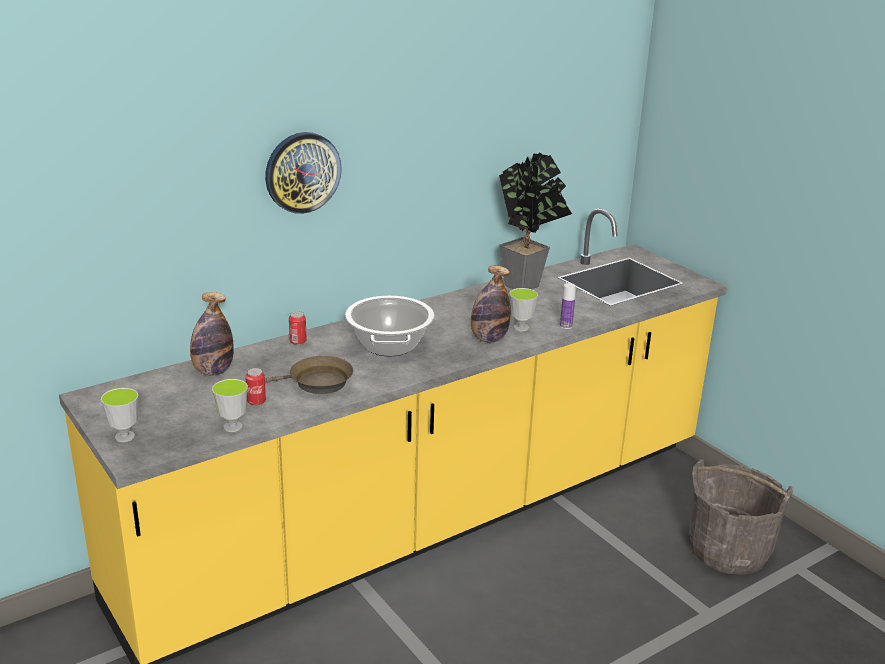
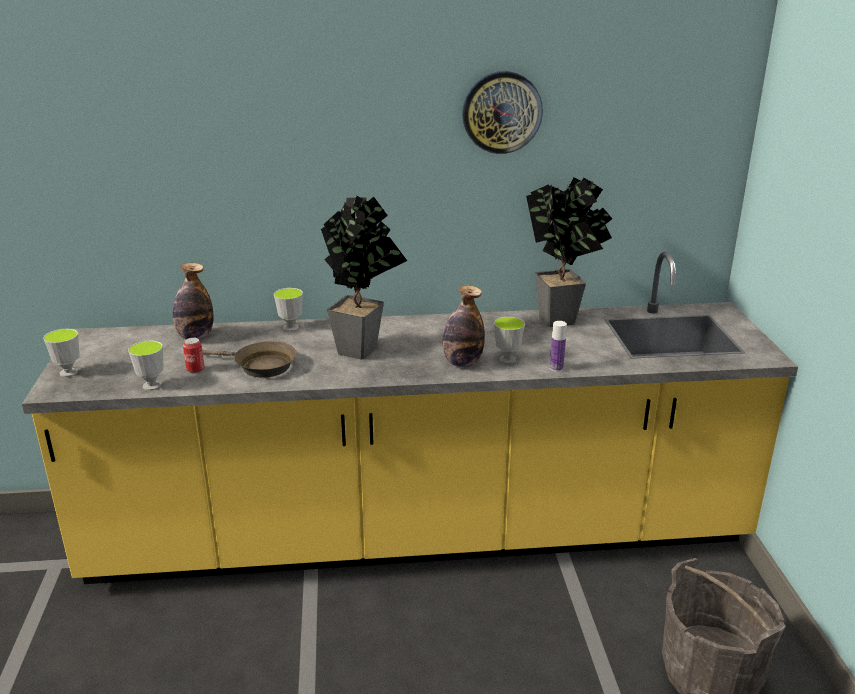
camera: 30 degrees right, 0 degrees up
wall clock [265,132,342,214] -> wall clock moved to [462,71,543,154]
can [289,311,307,345] -> cup [274,288,303,331]
cooking pot [345,296,434,356] -> potted plant [321,196,407,359]

